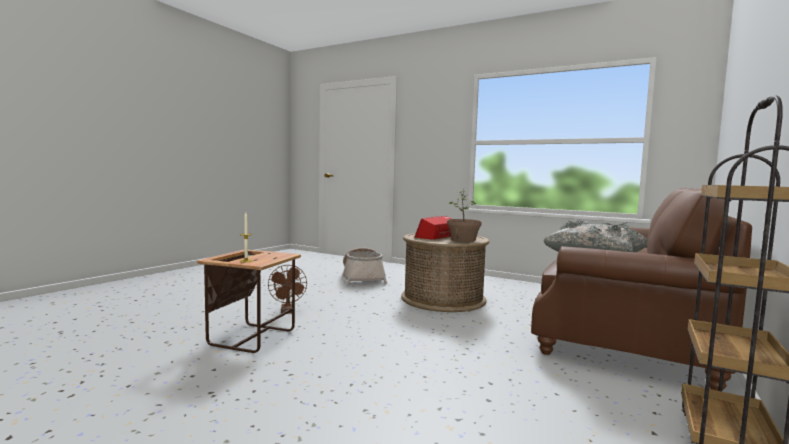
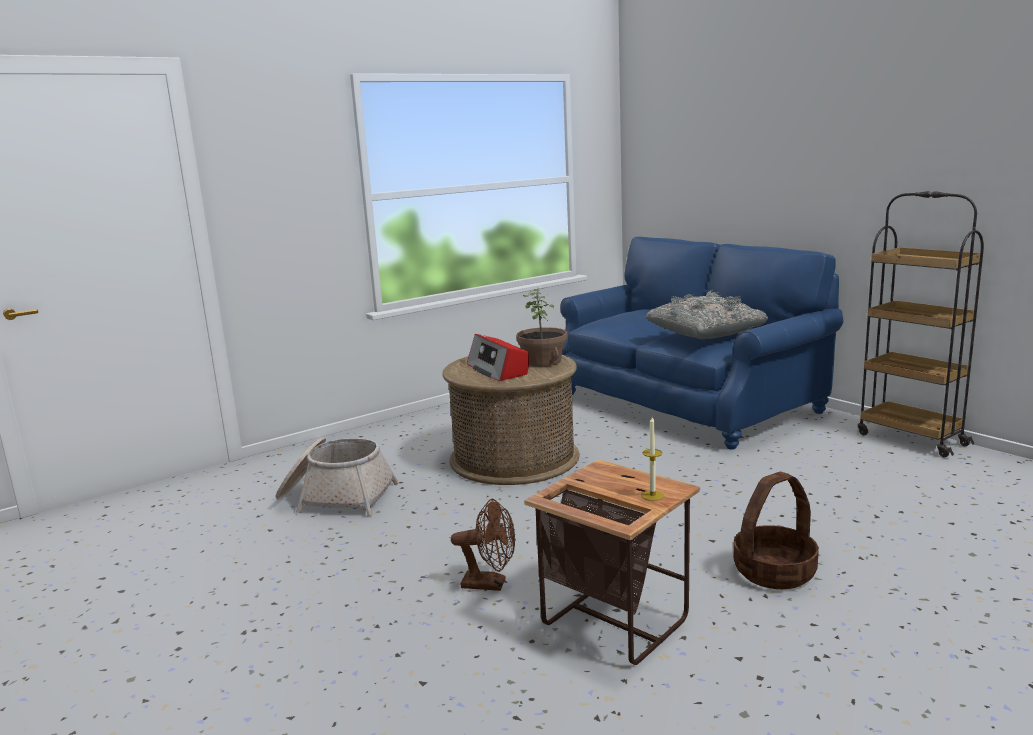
camera: 65 degrees left, 10 degrees up
brown sofa [531,188,752,391] -> blue sofa [560,237,843,449]
none -> basket [733,472,819,589]

